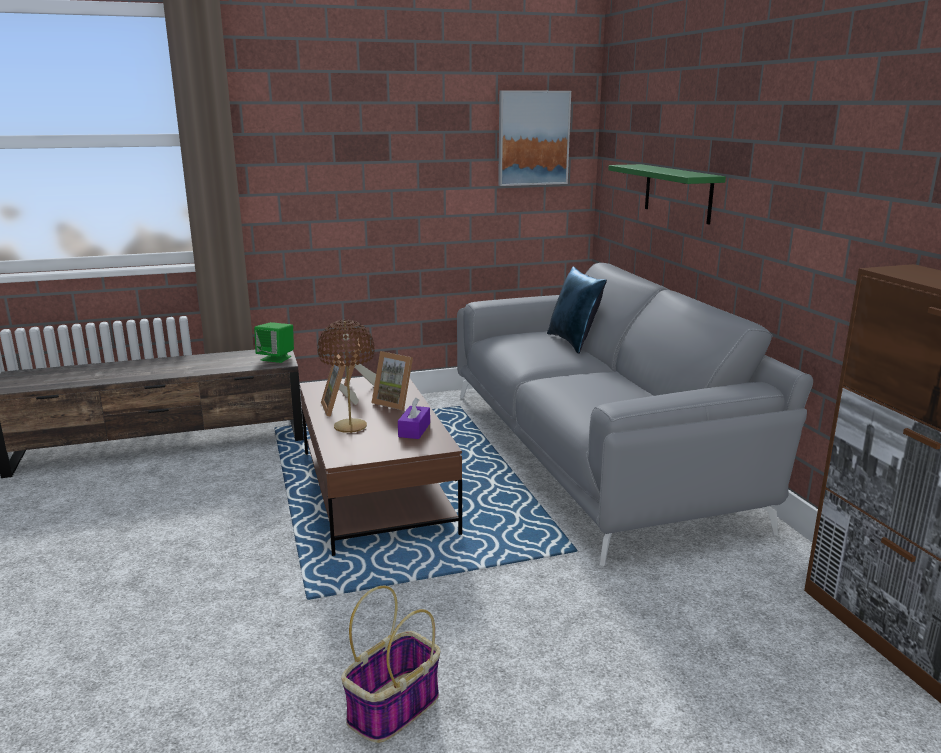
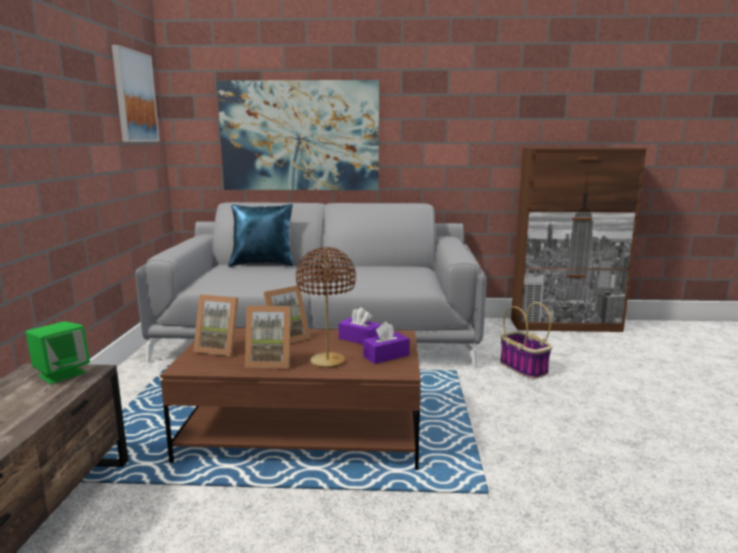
camera: 70 degrees left, 5 degrees down
basket [341,586,440,743] -> basket moved to [500,302,552,379]
green shelf [608,164,726,225] -> picture [217,80,379,190]
none -> purple tissue box [363,322,410,364]

